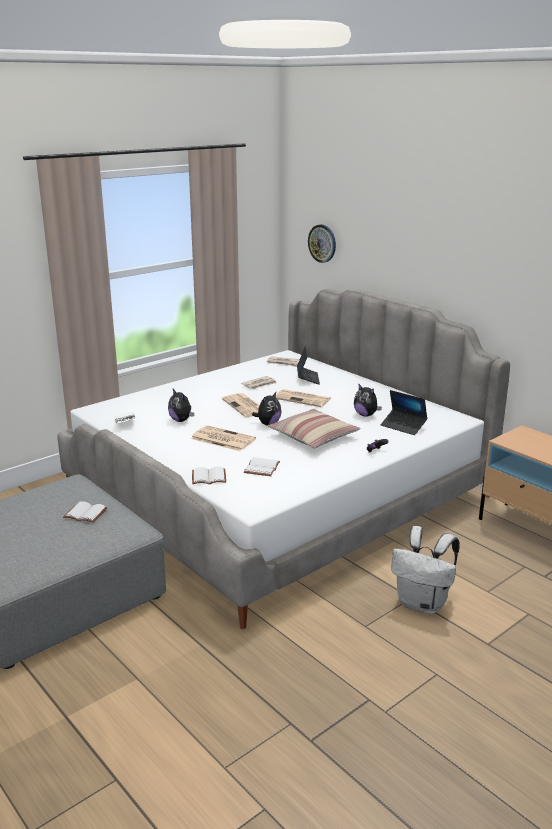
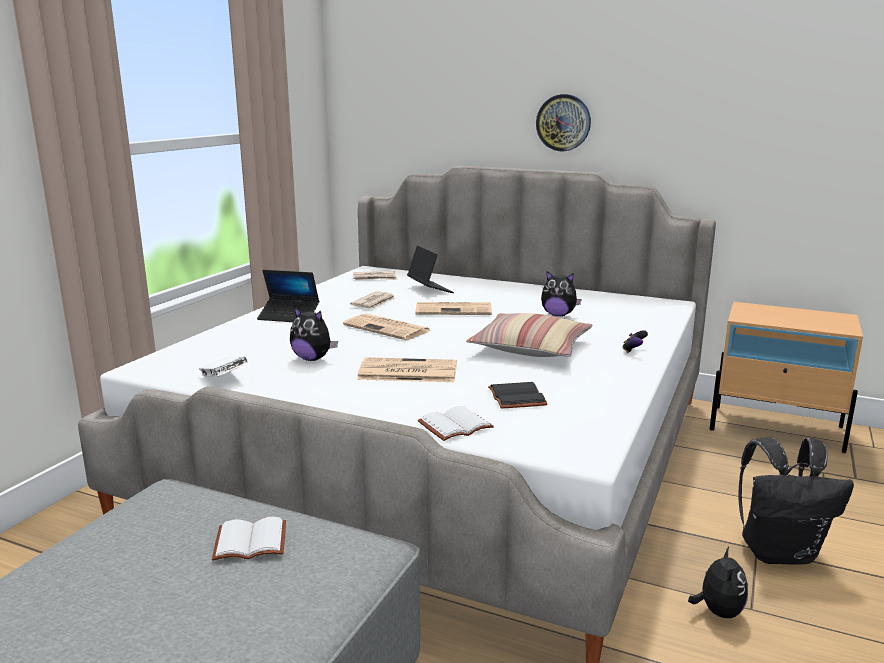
camera: 25 degrees left, 5 degrees down
white book [244,457,280,476] -> black book [488,382,548,409]
plush toy [252,392,282,426] -> plush toy moved to [688,547,748,618]
wall clock [308,224,336,263] -> wall clock moved to [536,94,591,151]
laptop [381,390,427,435] -> laptop moved to [257,270,319,322]
white backpack [391,526,459,614] -> black backpack [738,437,854,565]

